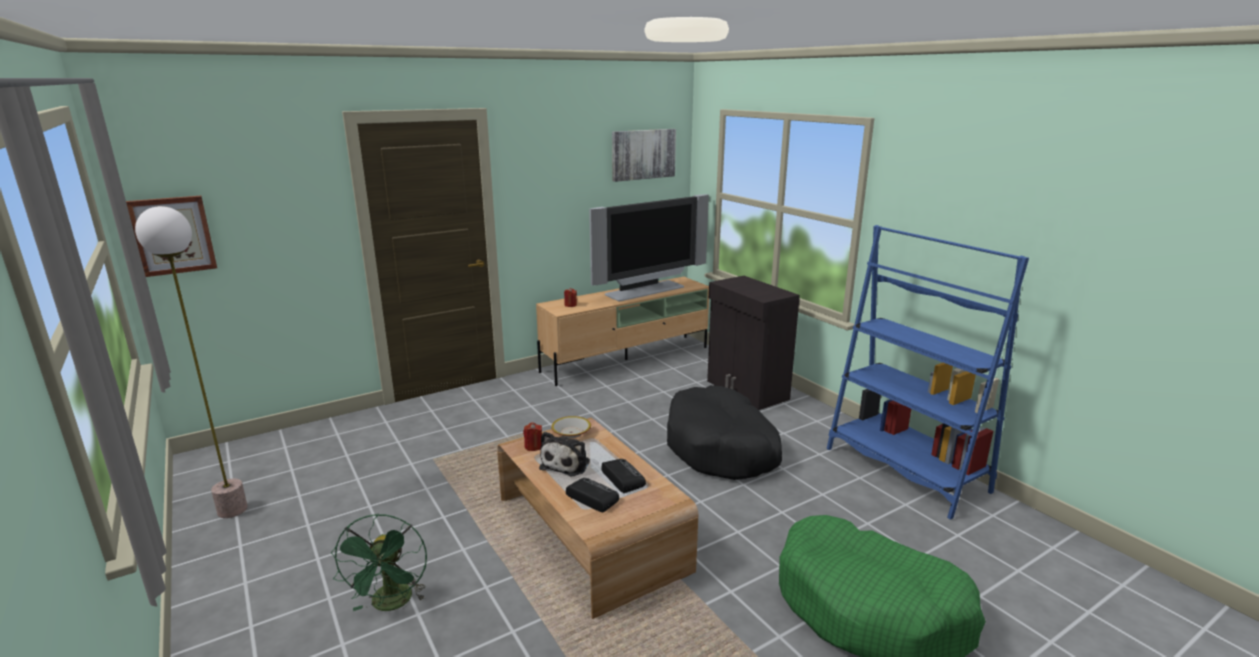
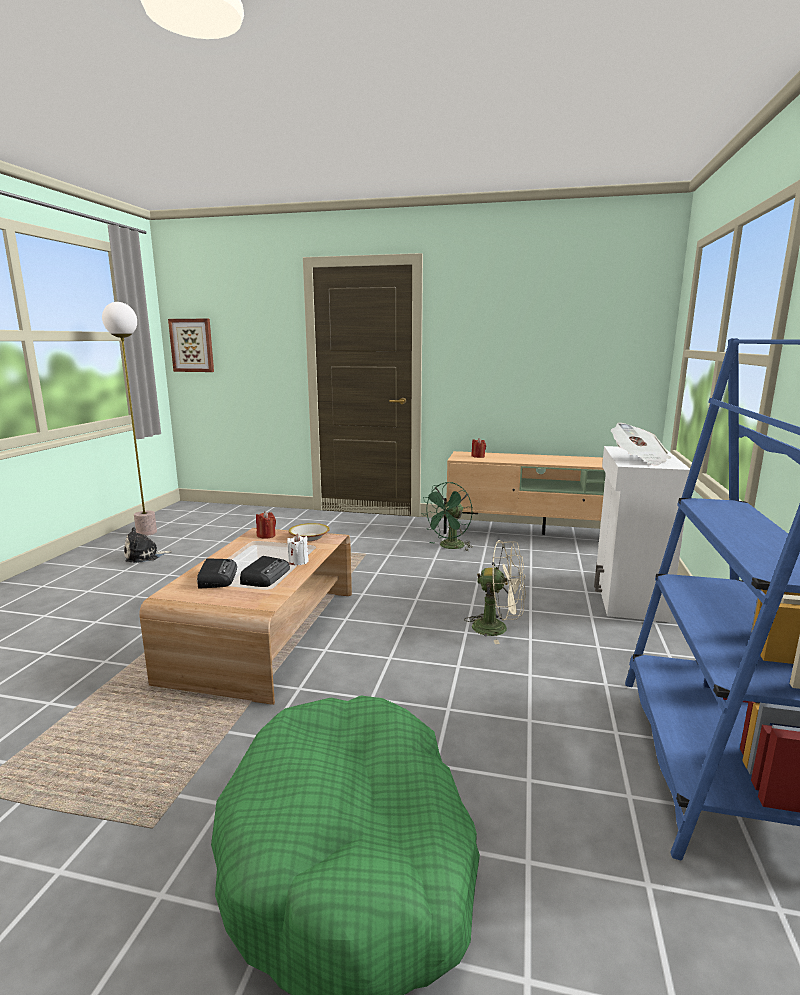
camera: 45 degrees right, 5 degrees down
green fan [331,514,427,611] -> green fan moved to [421,482,473,551]
plush toy [539,432,590,476] -> plush toy moved to [124,527,172,563]
television [589,194,709,301] -> none
picture [612,129,676,182] -> none
black dog bed [667,385,782,480] -> beige fan [464,540,526,644]
black cabinet [707,276,800,410] -> white cabinet [594,446,690,622]
none -> white candle [287,534,309,565]
none -> newspaper [611,423,671,466]

